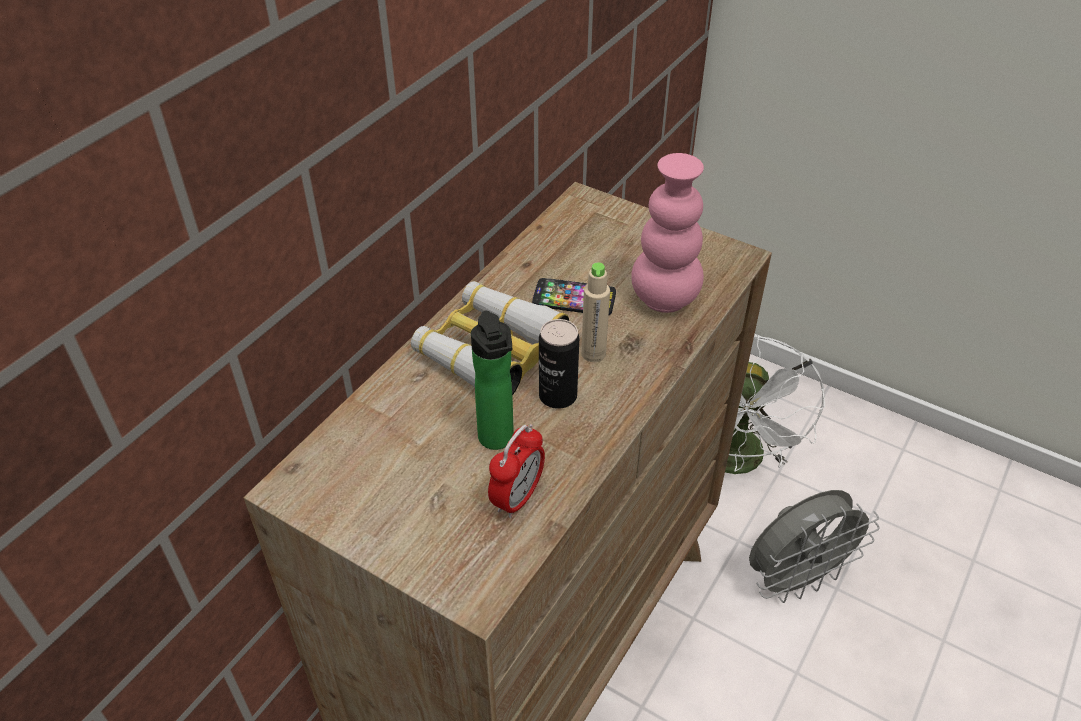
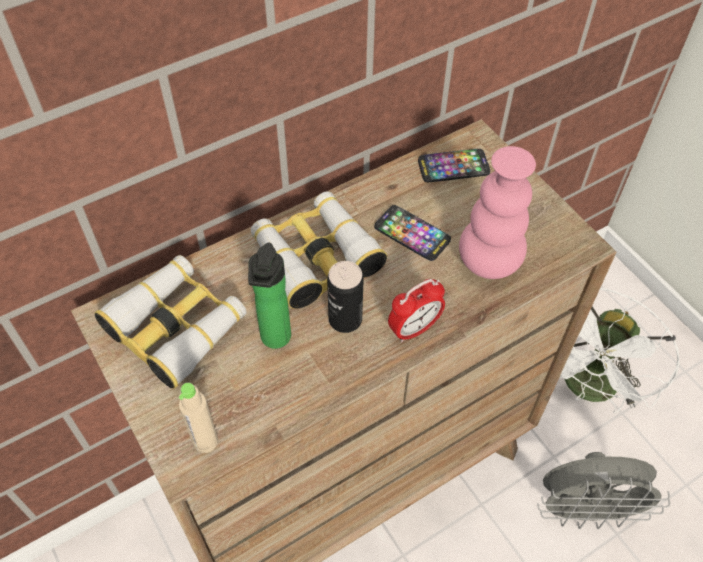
camera: 25 degrees right, 10 degrees up
alarm clock [488,424,545,518] -> alarm clock moved to [388,279,445,343]
beige bottle [581,262,610,362] -> beige bottle moved to [179,383,218,453]
none -> binoculars [95,255,247,389]
none -> phone [418,149,490,182]

